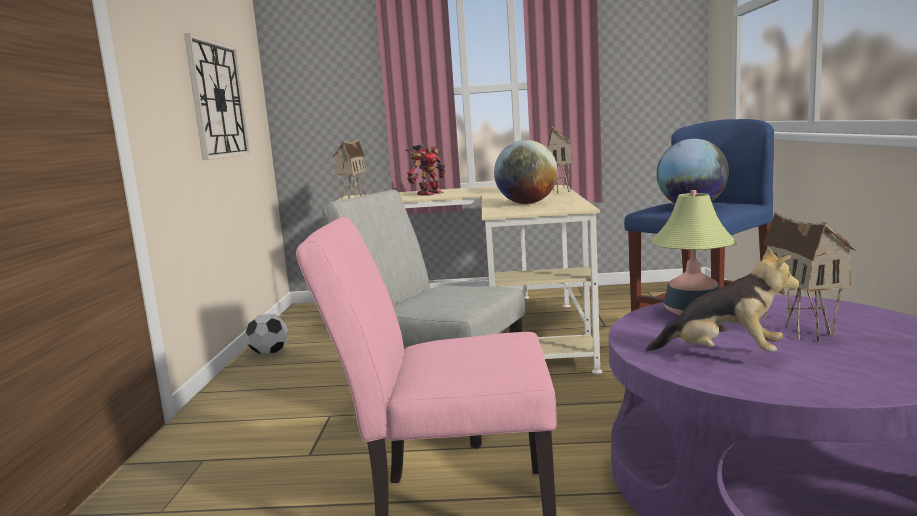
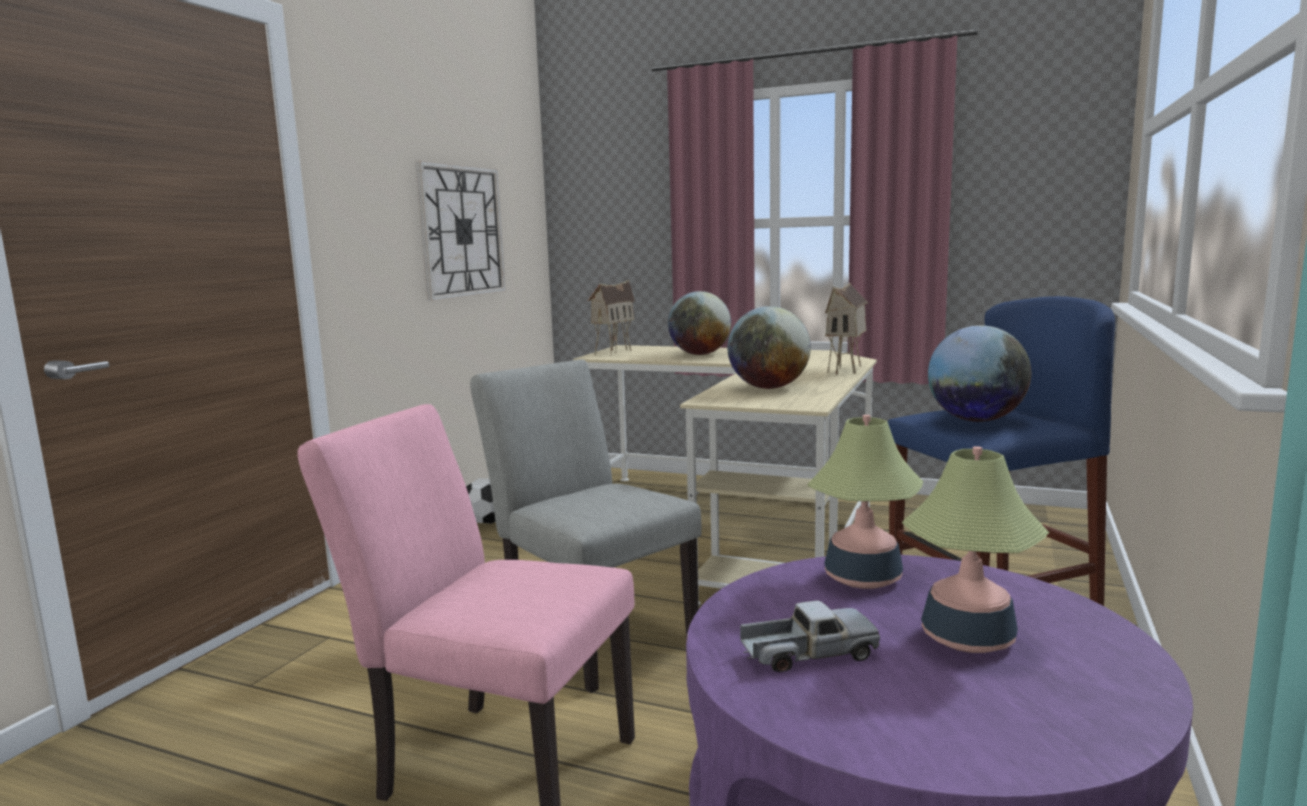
camera: 20 degrees right, 0 degrees up
toy robot [406,144,446,196] -> globe [668,291,731,355]
plush toy [646,246,799,352] -> toy truck [740,601,880,672]
toy house [763,212,857,341] -> table lamp [901,446,1049,653]

